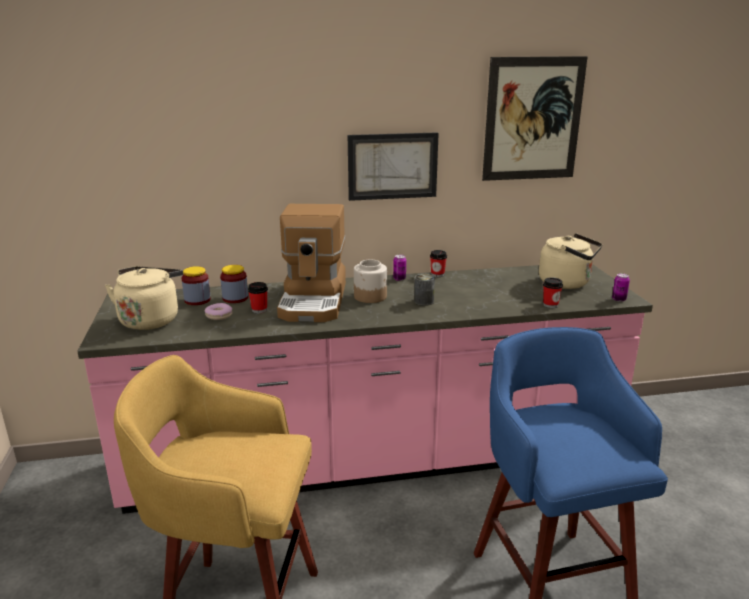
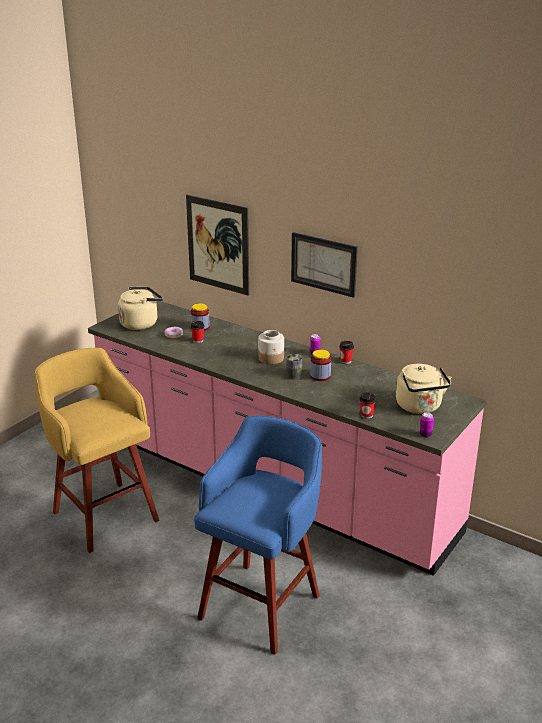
camera: 45 degrees right, 5 degrees up
jar [182,266,211,305] -> jar moved to [310,350,331,381]
coffee machine [277,204,346,322] -> none
picture [482,56,588,181] -> picture moved to [186,195,249,296]

